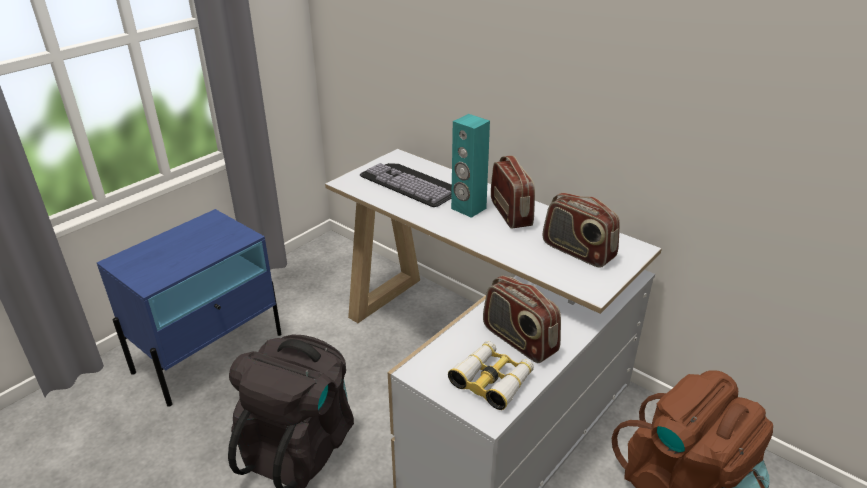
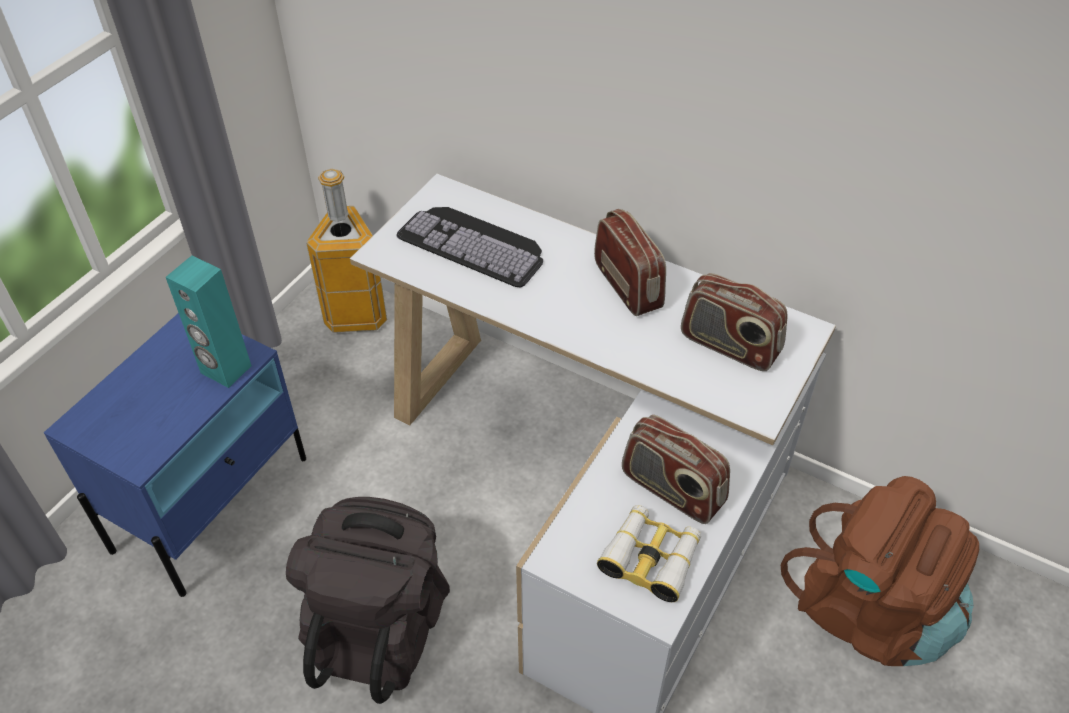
camera: 10 degrees left, 15 degrees up
turquoise speaker [451,114,490,218] -> turquoise speaker moved to [166,256,252,388]
none -> trash can [306,169,387,333]

